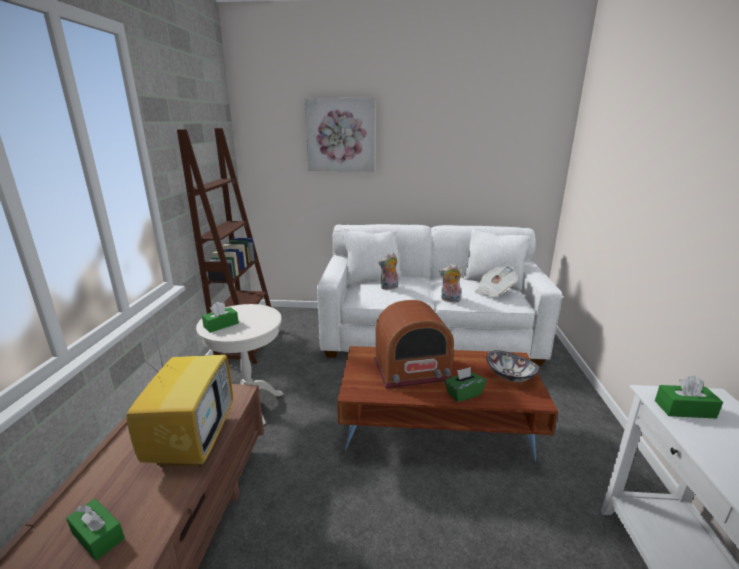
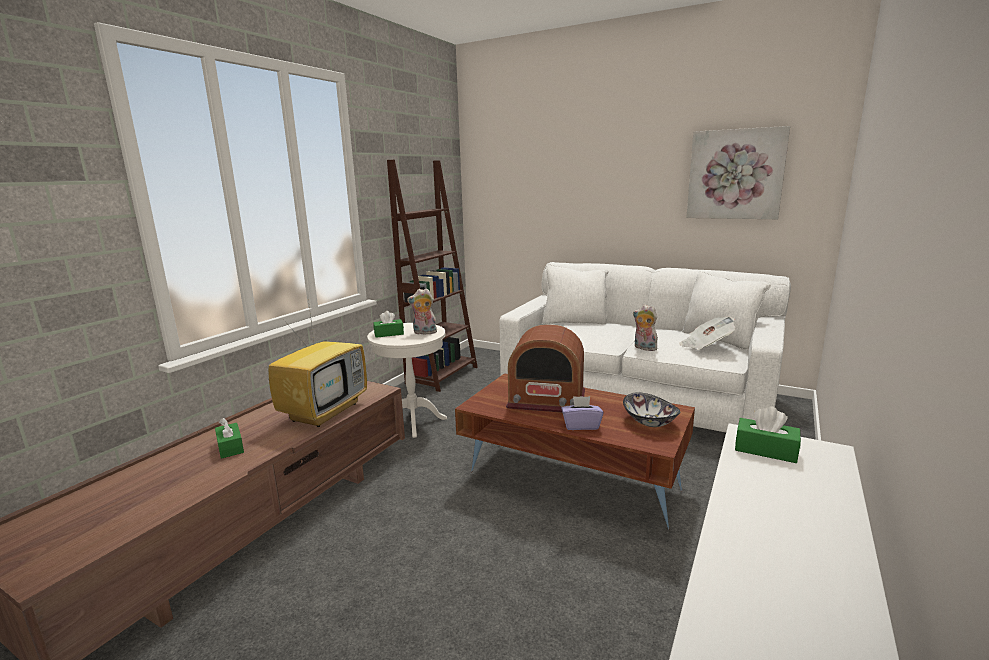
camera: 25 degrees right, 5 degrees down
picture [304,98,375,171] -> picture moved to [686,126,790,219]
plush toy [379,253,398,290] -> plush toy moved to [407,288,437,334]
green tissue box [445,367,486,402] -> purple tissue box [561,396,604,430]

